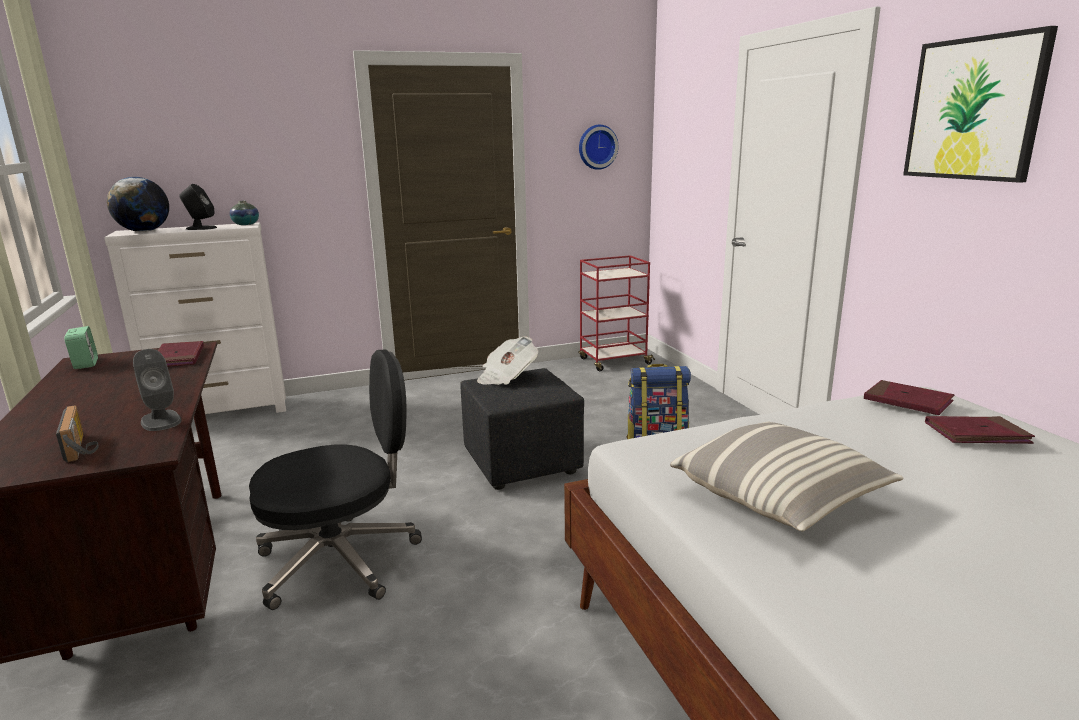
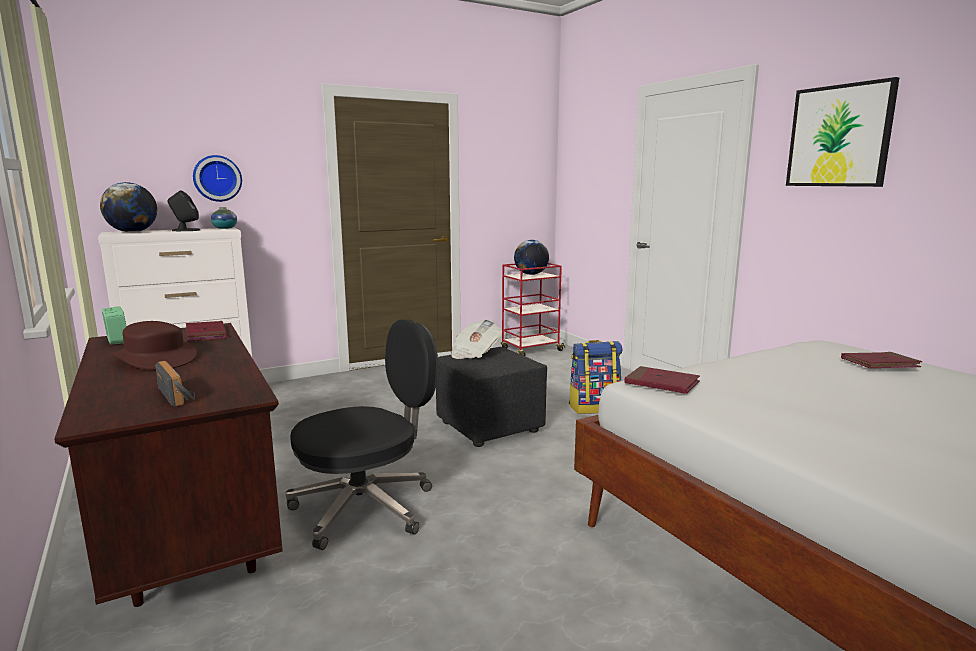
camera: 10 degrees left, 5 degrees down
grey speaker [133,349,181,431] -> none
wall clock [579,125,618,170] -> wall clock moved to [193,155,242,202]
pillow [670,422,904,531] -> none
red book [864,380,954,415] -> red book moved to [625,366,700,394]
none -> brown hat [112,321,197,370]
none -> globe [514,240,549,275]

